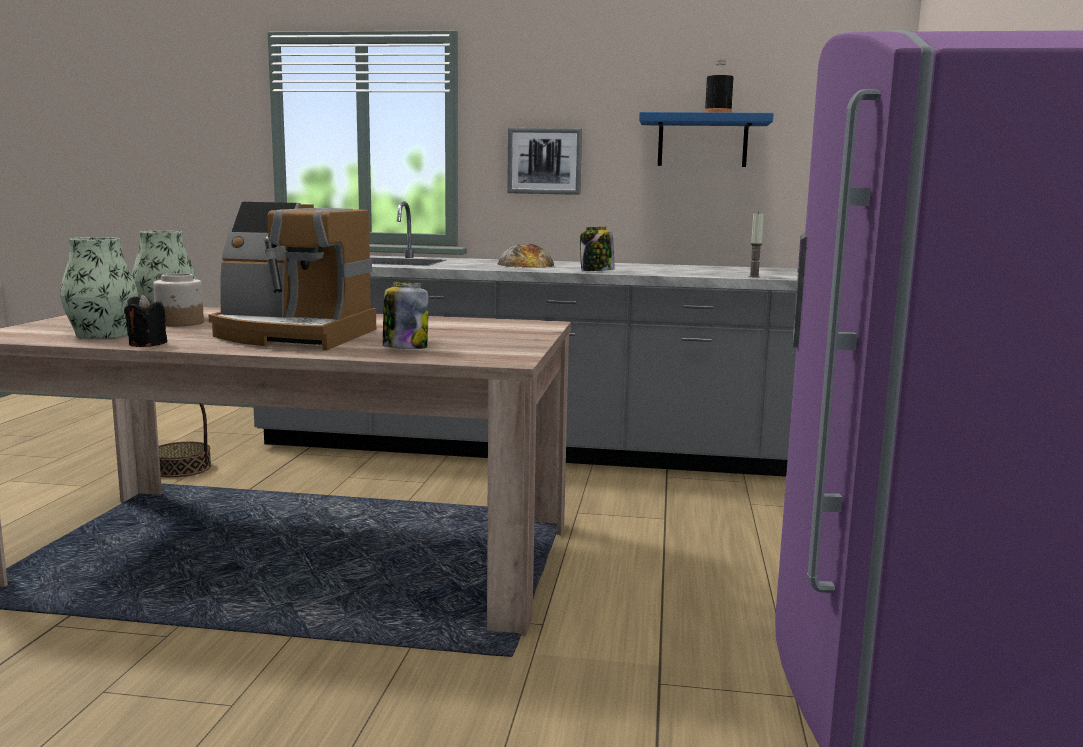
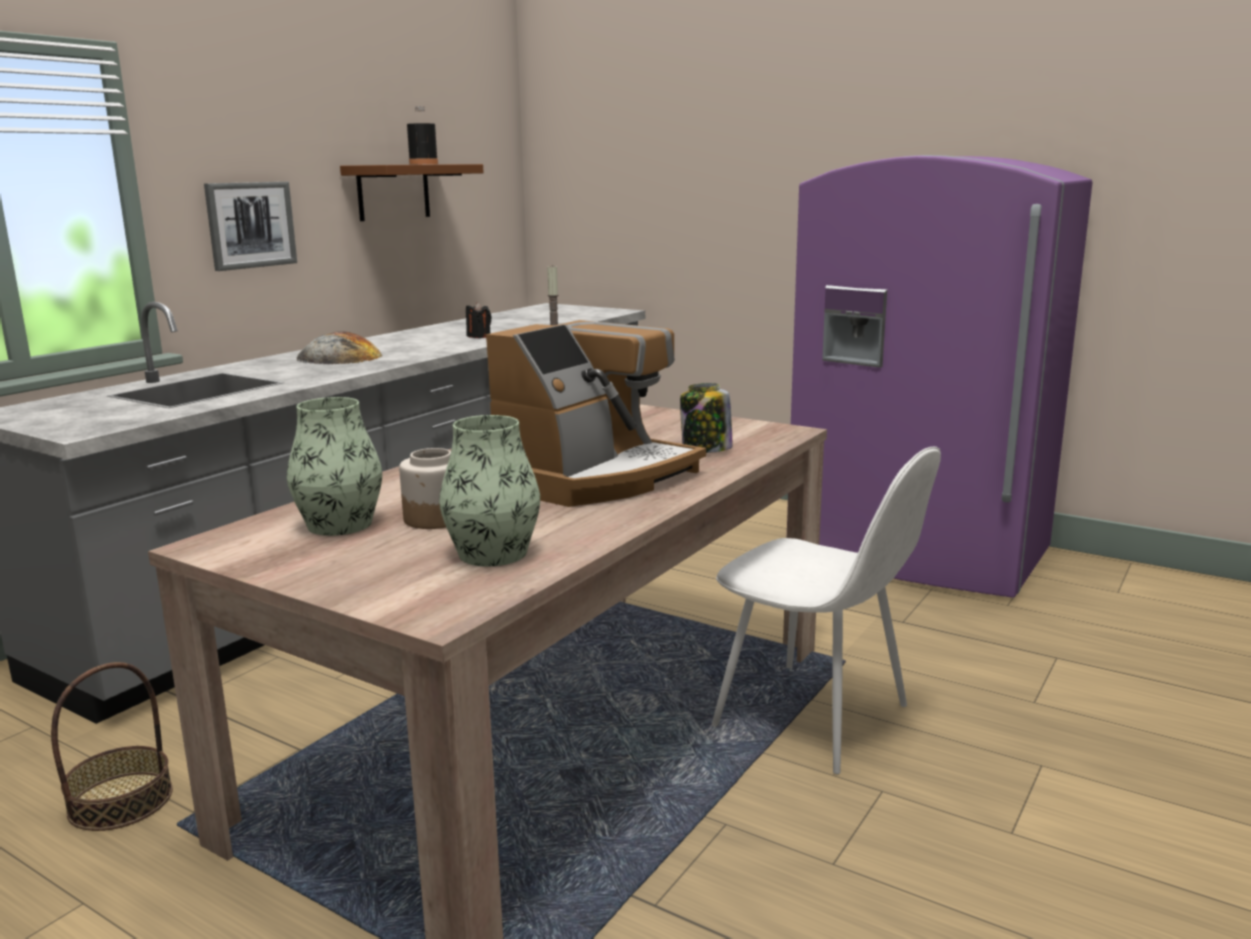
camera: 65 degrees left, 5 degrees up
black candle [124,294,167,347] -> black candle moved to [466,302,492,338]
jar [580,226,614,271] -> none
blue shelf [639,112,774,167] -> brown shelf [340,164,484,221]
none -> white chair [712,447,941,774]

